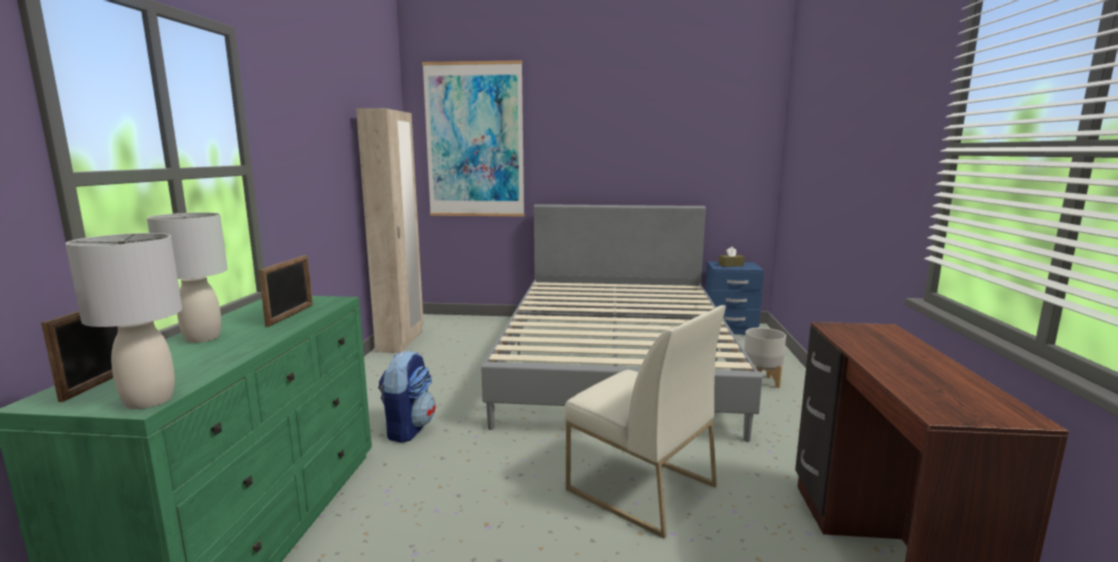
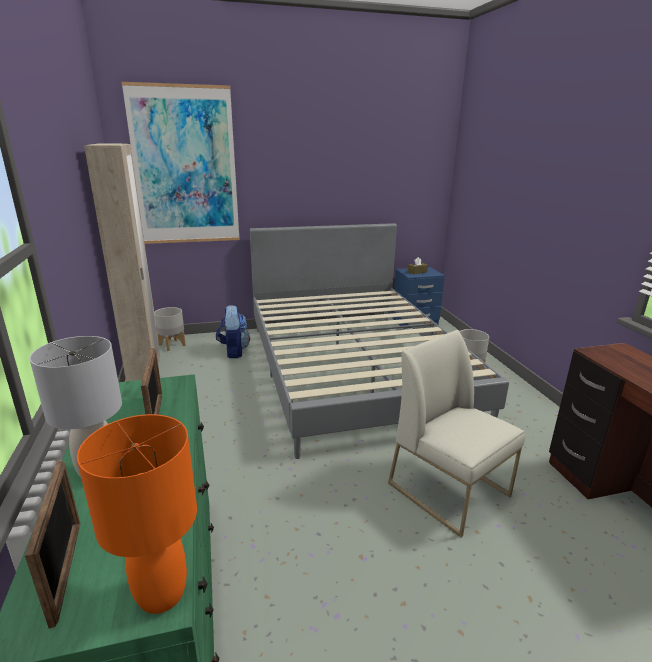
camera: 20 degrees left, 10 degrees up
grey table lamp [65,233,182,409] -> orange table lamp [77,414,197,614]
backpack [378,350,436,443] -> backpack moved to [216,305,250,358]
white chair [564,305,726,539] -> white chair turned 150 degrees counterclockwise [388,330,525,537]
none -> grey planter [154,307,186,351]

